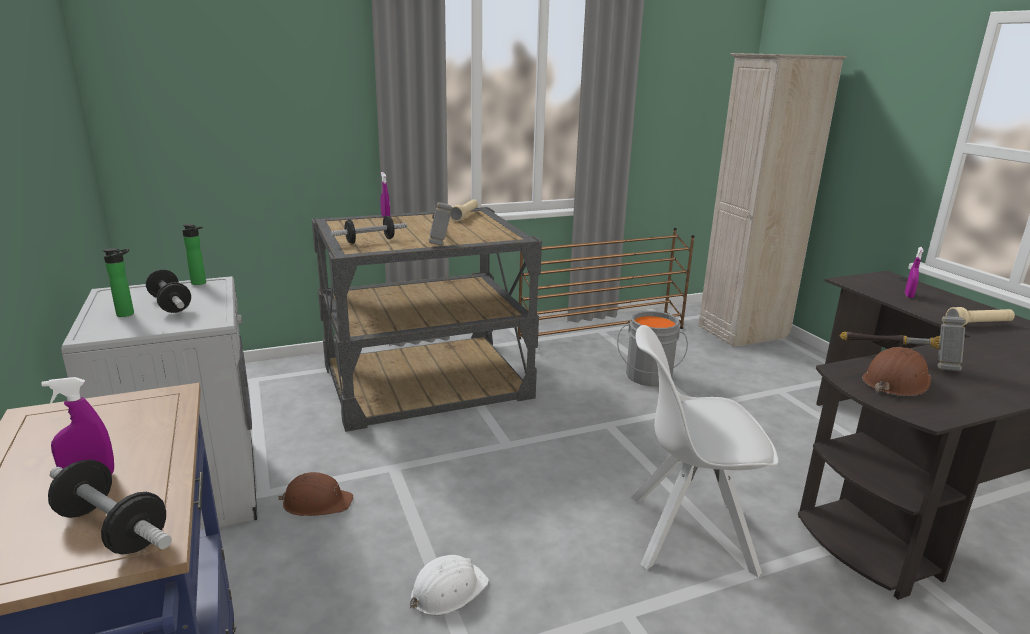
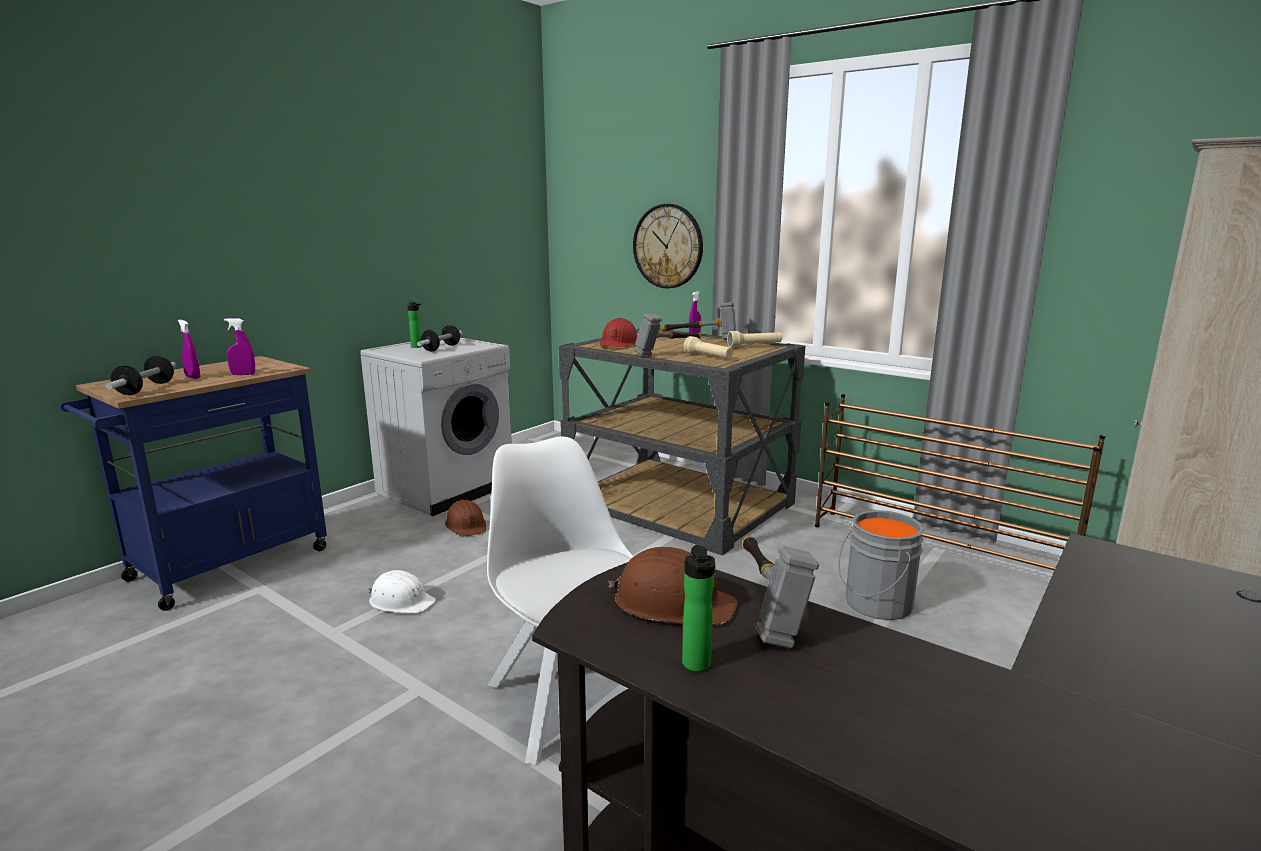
camera: 60 degrees right, 5 degrees down
bottle [182,224,206,285] -> bottle moved to [682,545,715,671]
dumbbell [330,216,407,244] -> red hard hat [600,318,637,347]
purple spray bottle [905,247,924,298] -> purple spray bottle moved to [224,318,255,375]
beige flashlight [946,307,1015,326] -> beige flashlight moved to [683,336,733,358]
none -> wall clock [633,204,703,288]
none -> hammer [661,302,736,340]

